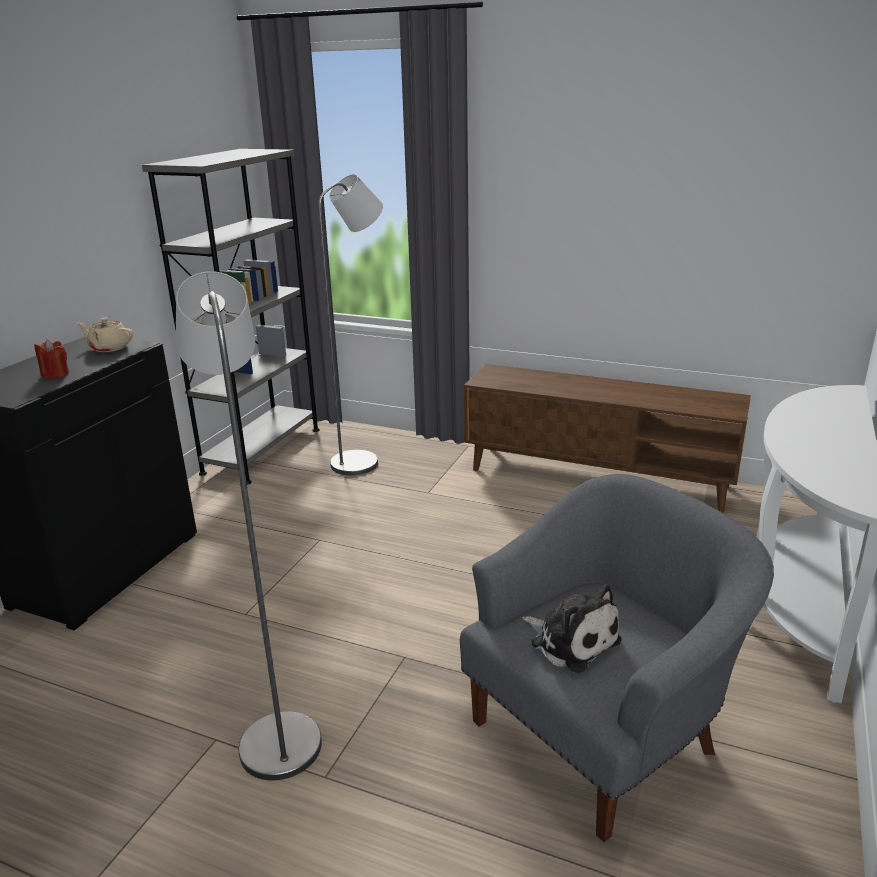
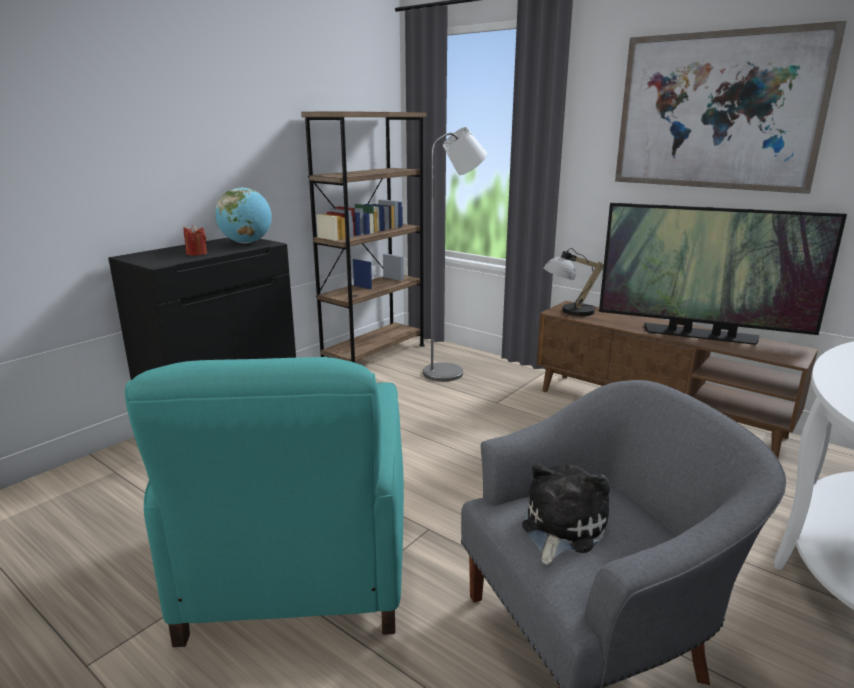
camera: 15 degrees right, 5 degrees down
beige teapot [77,318,133,352] -> globe [215,187,272,244]
grey bookcase [142,149,319,485] -> brown bookcase [301,111,426,363]
grey floor lamp [176,271,322,780] -> turquoise armchair [125,357,404,647]
plush toy [522,584,622,673] -> plush toy turned 120 degrees counterclockwise [522,464,610,565]
none -> table lamp [543,248,604,316]
none -> television [599,203,847,345]
none -> picture [615,21,847,194]

